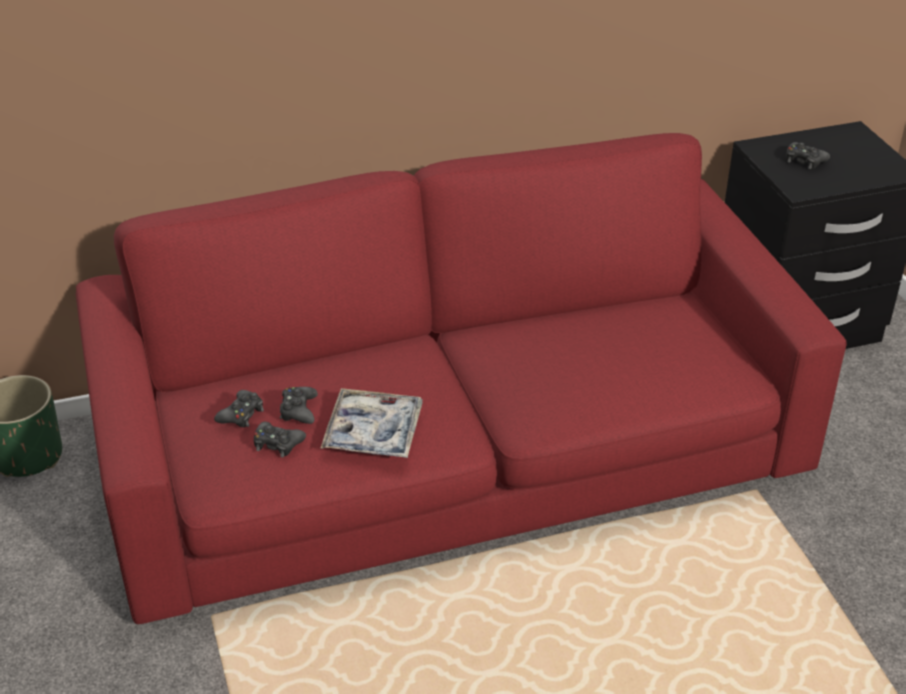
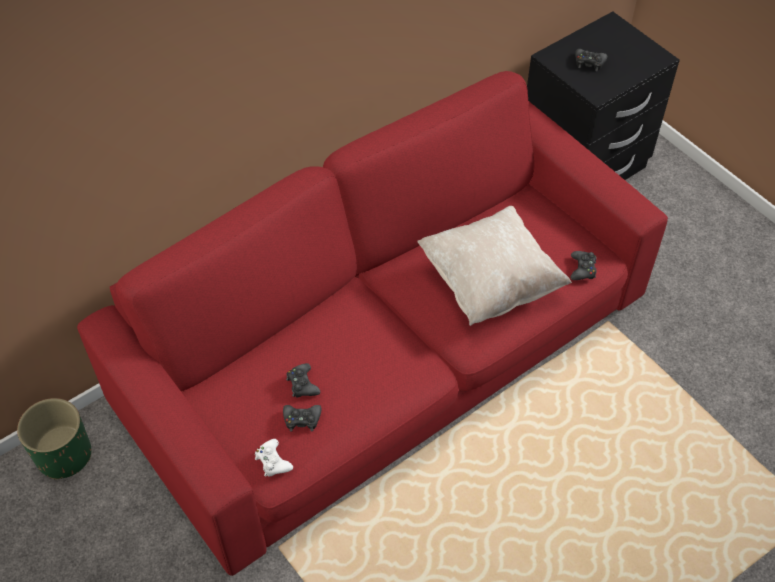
camera: 20 degrees left, 15 degrees up
black game controller [214,390,264,427] -> black game controller moved to [571,251,596,280]
tray [321,388,423,458] -> none
none -> white game controller [255,439,293,477]
none -> beige pillow [417,206,572,326]

